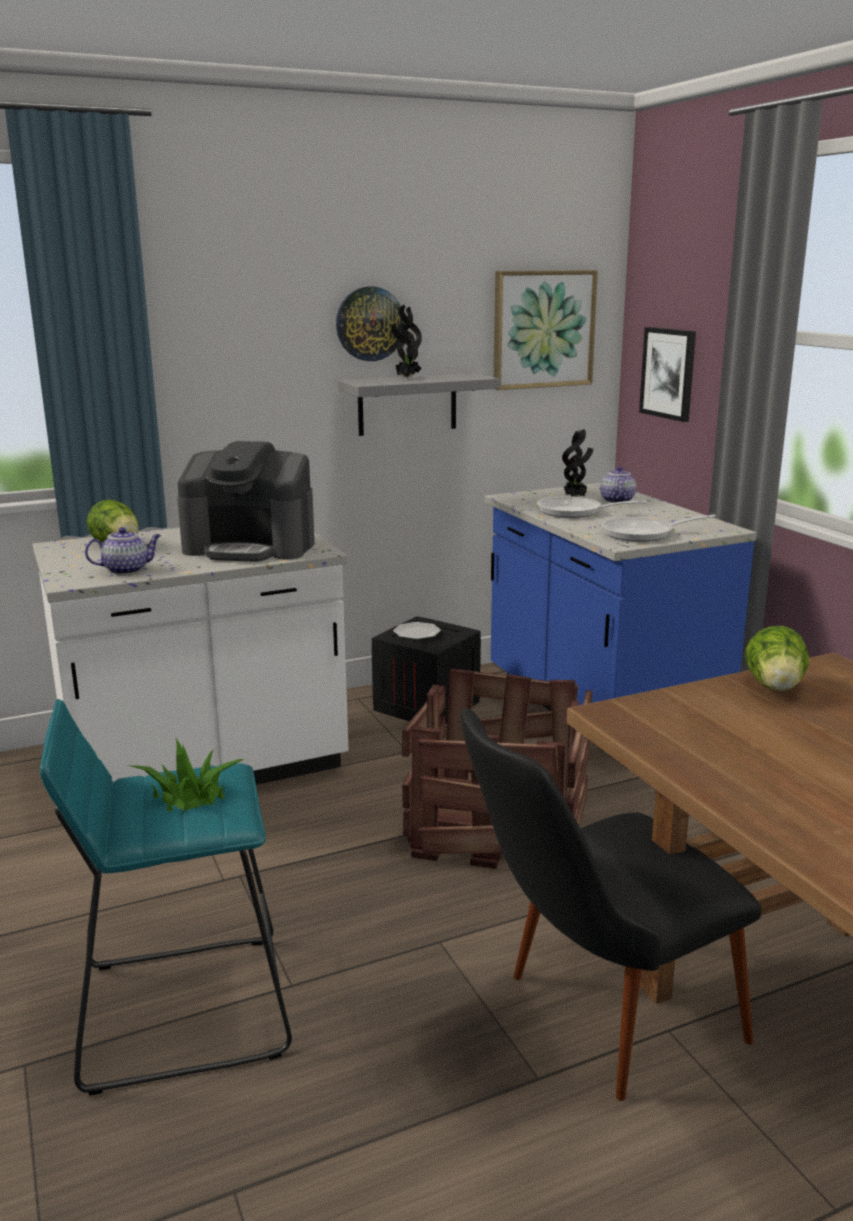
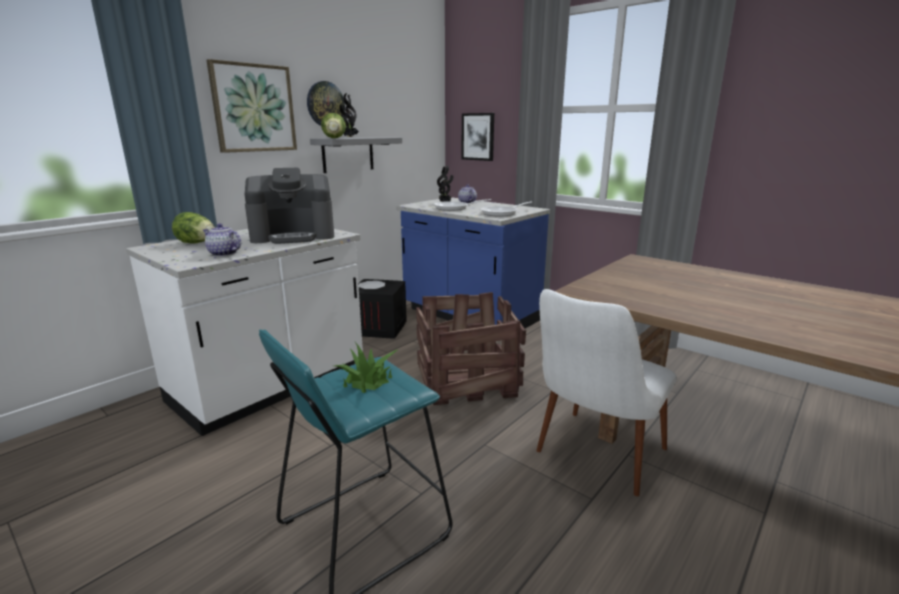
camera: 25 degrees left, 0 degrees up
teapot [85,527,161,575] -> teapot turned 105 degrees counterclockwise [203,223,241,257]
black chair [461,708,761,1101] -> white chair [536,289,677,496]
picture [494,270,598,390] -> picture moved to [206,59,297,153]
lettuce [745,626,809,691] -> lettuce moved to [321,113,346,138]

